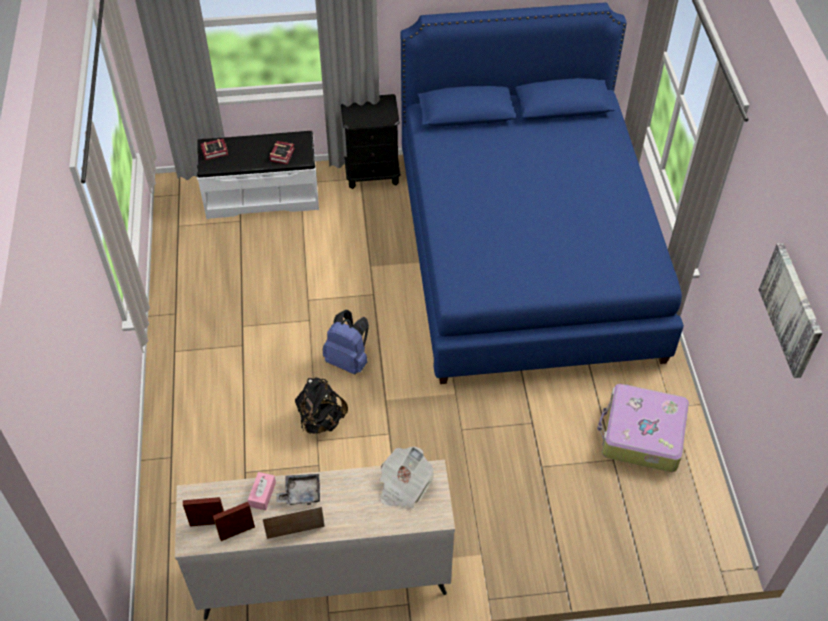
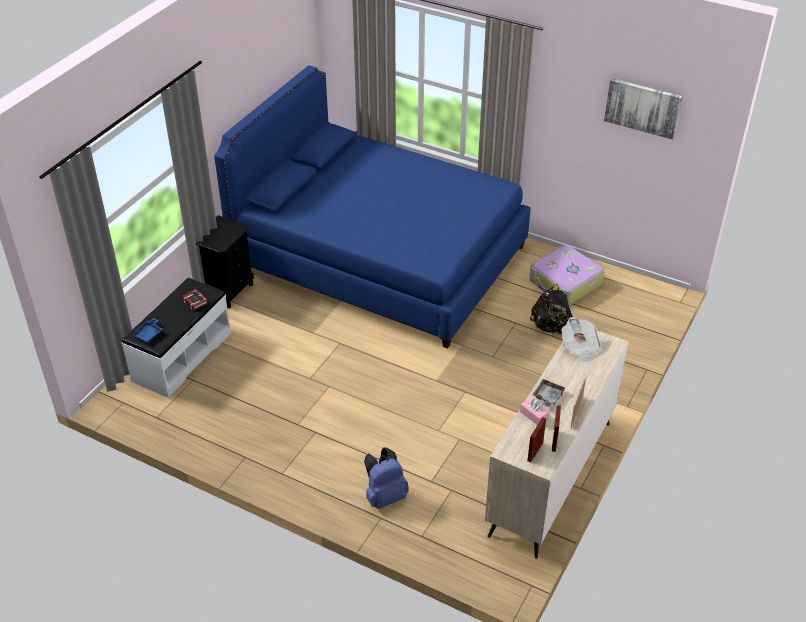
camera: 55 degrees left, 10 degrees down
book [201,139,228,160] -> blue tray [131,318,163,343]
black backpack [295,377,348,434] -> black backpack moved to [530,284,573,334]
blue backpack [322,310,369,374] -> blue backpack moved to [364,447,409,509]

